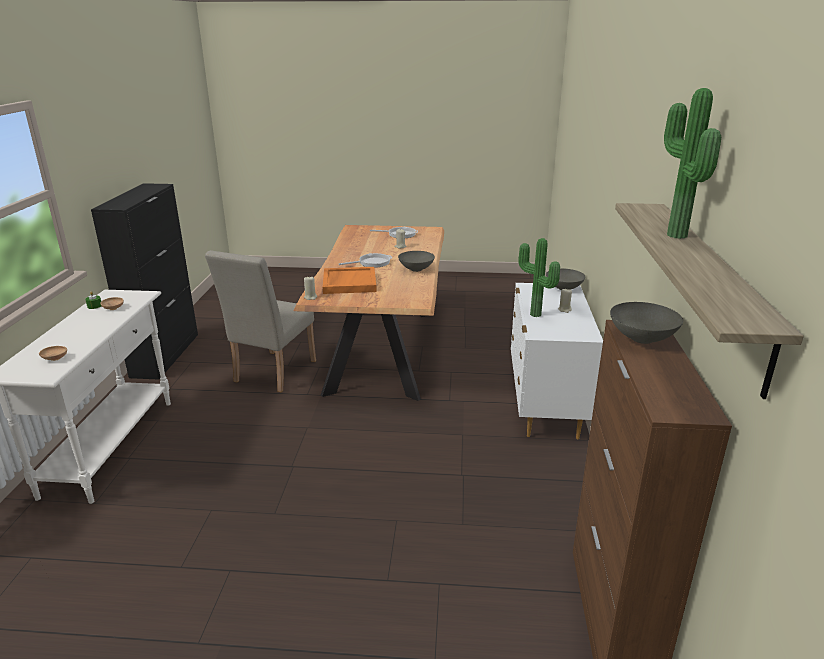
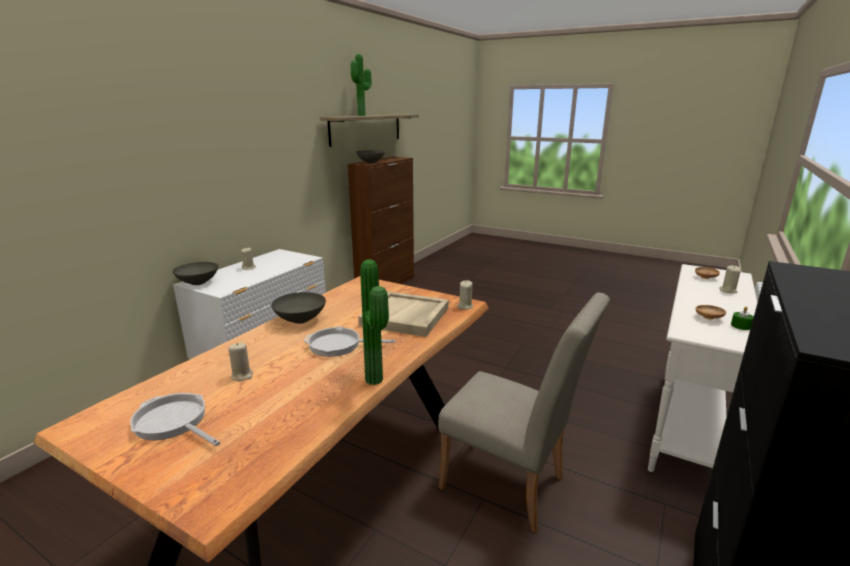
camera: 155 degrees left, 5 degrees down
beige chair [205,250,316,392] -> beige chair turned 75 degrees clockwise [438,292,610,533]
orange tray [323,267,377,294] -> beige tray [358,291,449,337]
potted plant [518,238,560,317] -> potted plant moved to [360,259,389,385]
none -> beige candle [719,265,741,293]

